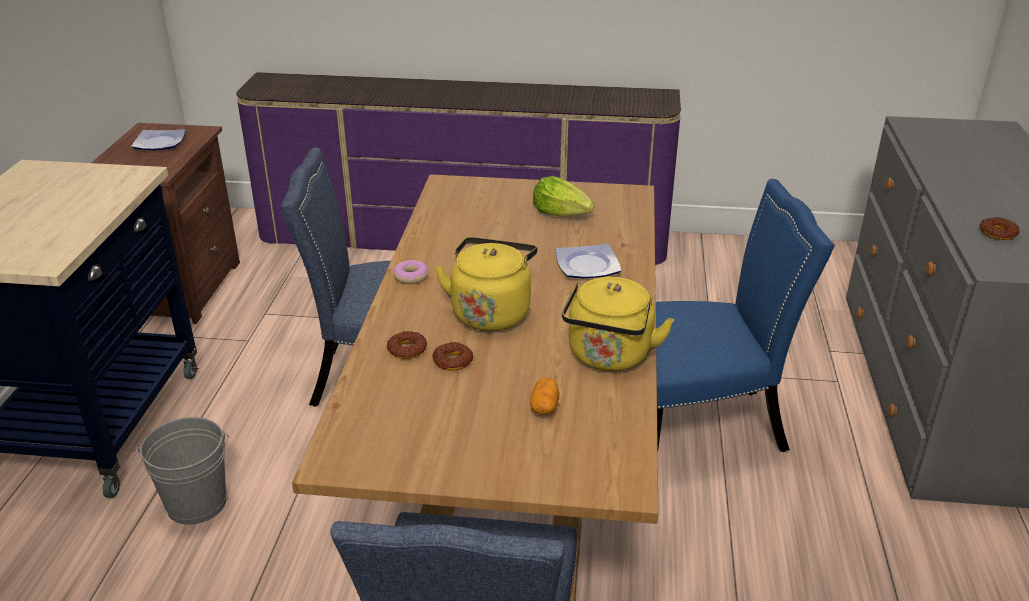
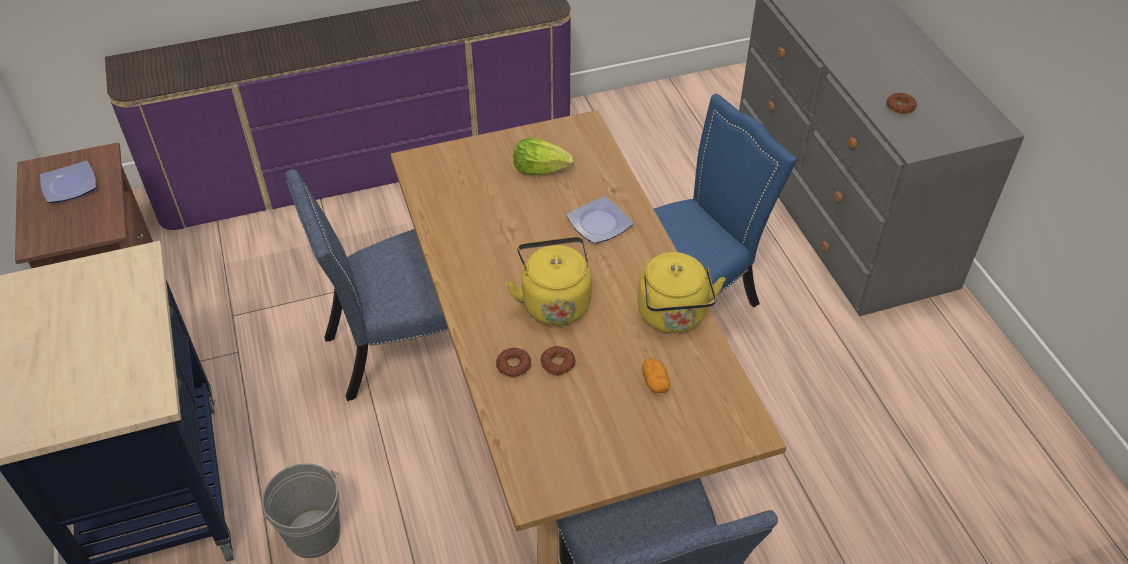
camera: 25 degrees left, 15 degrees up
donut [393,260,429,284] -> none

